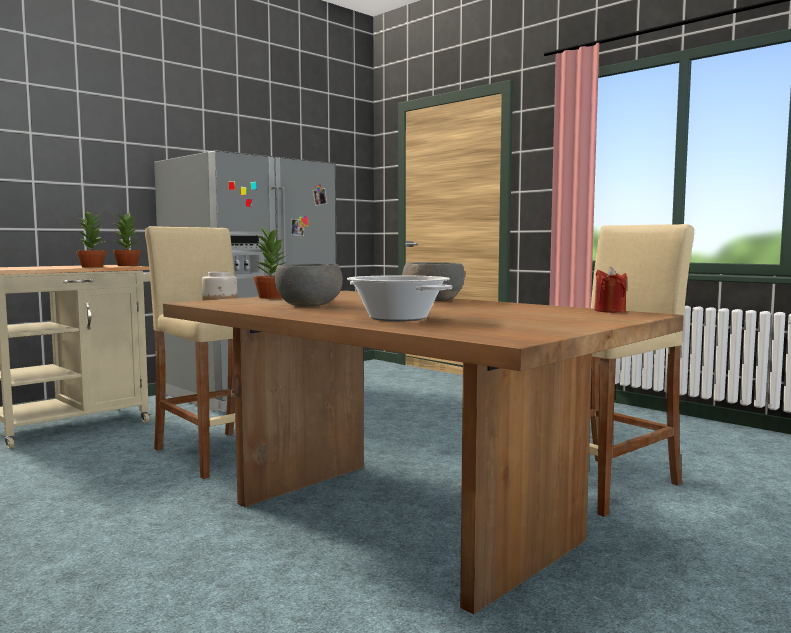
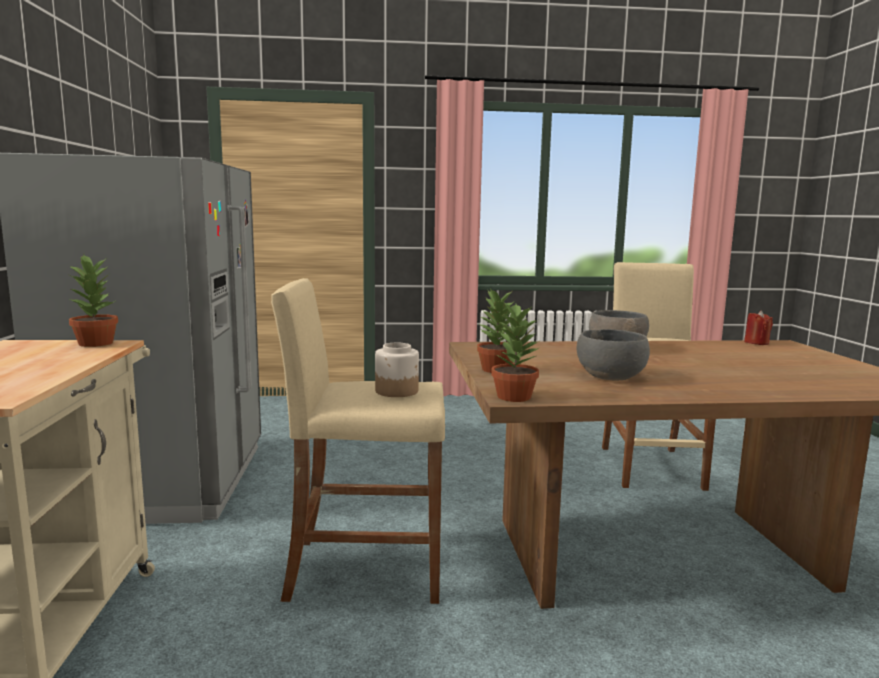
camera: 50 degrees left, 5 degrees up
potted plant [77,211,106,268] -> potted plant moved to [491,301,539,402]
cooking pot [347,275,452,321] -> none

